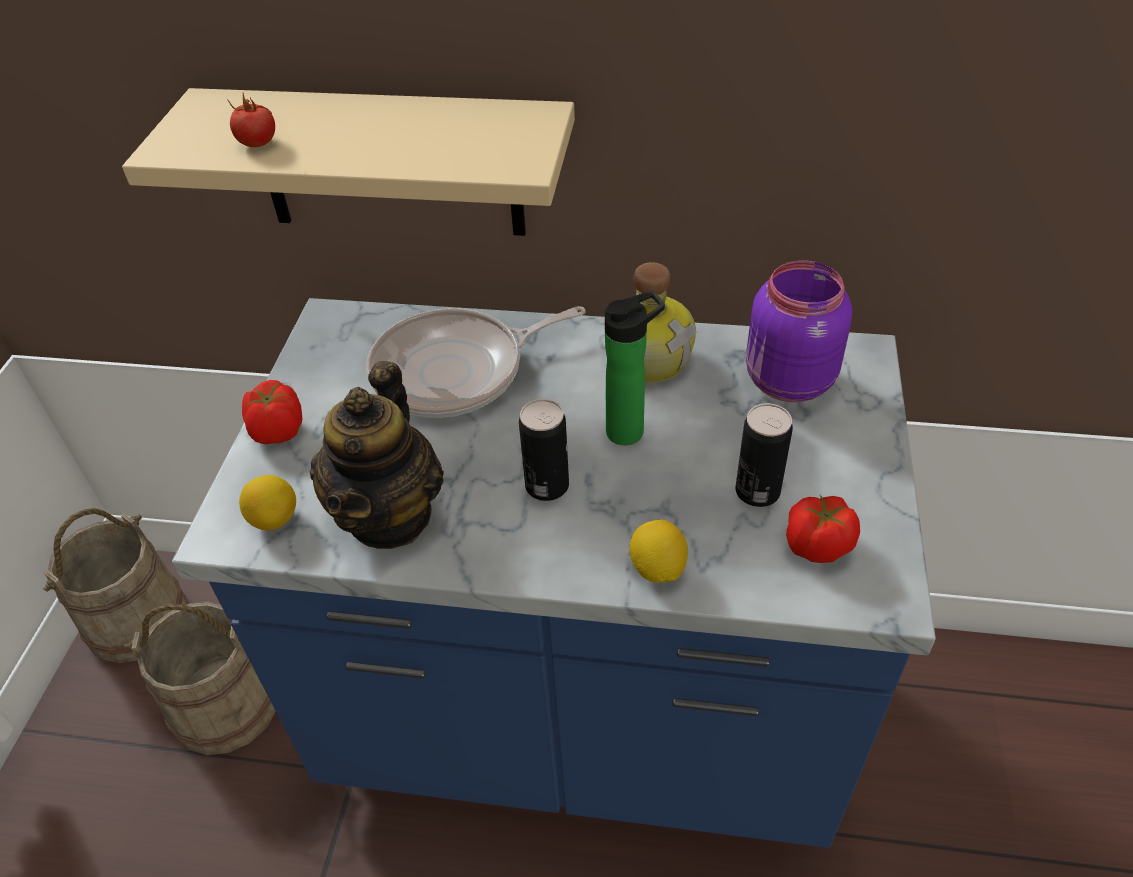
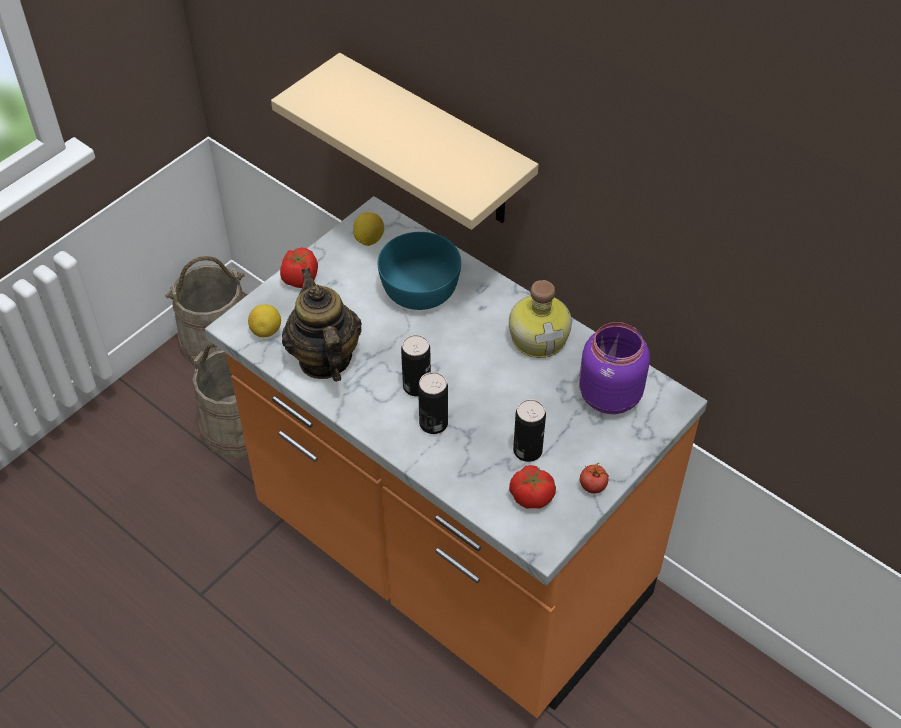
camera: 30 degrees right, 5 degrees up
blue counter [172,298,936,848] -> orange counter [205,196,708,718]
tomato [227,93,275,147] -> tomato moved to [580,463,609,494]
teapot [310,361,444,549] -> teapot turned 120 degrees clockwise [282,268,362,382]
frying pan [367,306,586,418] -> turquoise bowl [378,232,461,310]
bottle [605,291,665,445] -> none
lemon [629,520,688,583] -> lemon moved to [353,212,384,246]
none -> can [418,372,448,434]

